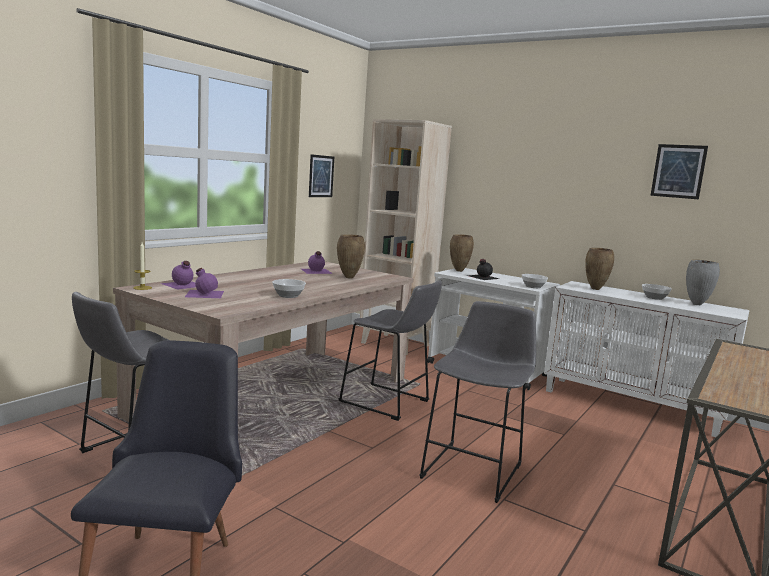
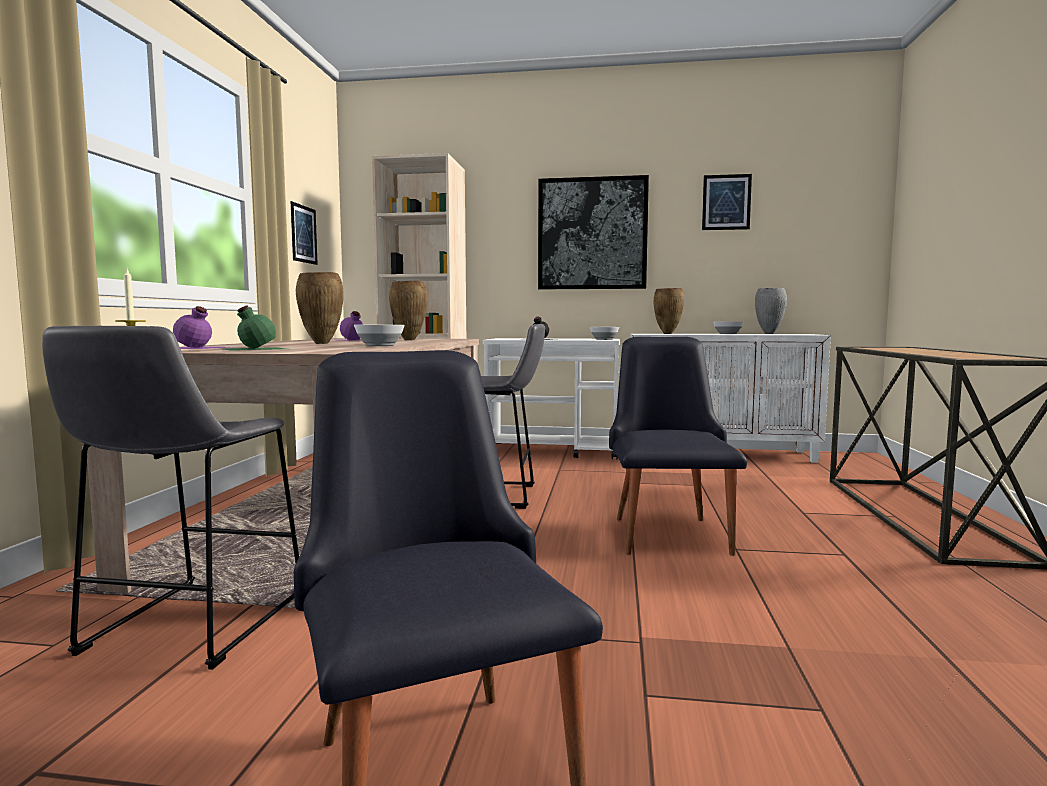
camera: 25 degrees left, 5 degrees down
purple bottle [185,268,224,298] -> green bottle [224,305,286,351]
grey stool [419,301,536,503] -> black chair [609,337,747,556]
brown vase [450,234,474,272] -> brown vase moved to [296,272,344,344]
none -> picture [538,175,649,290]

